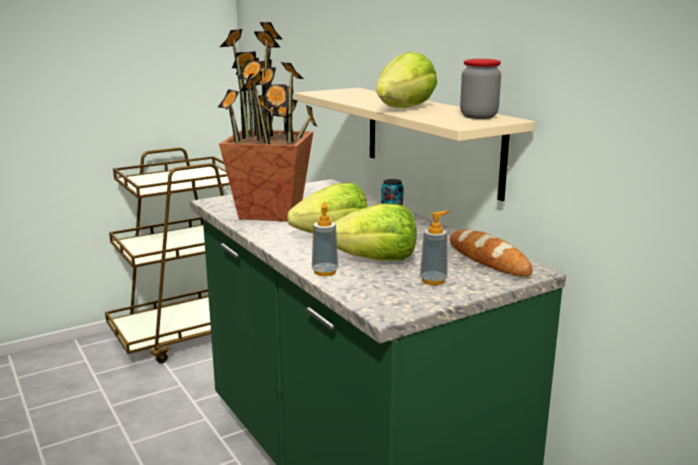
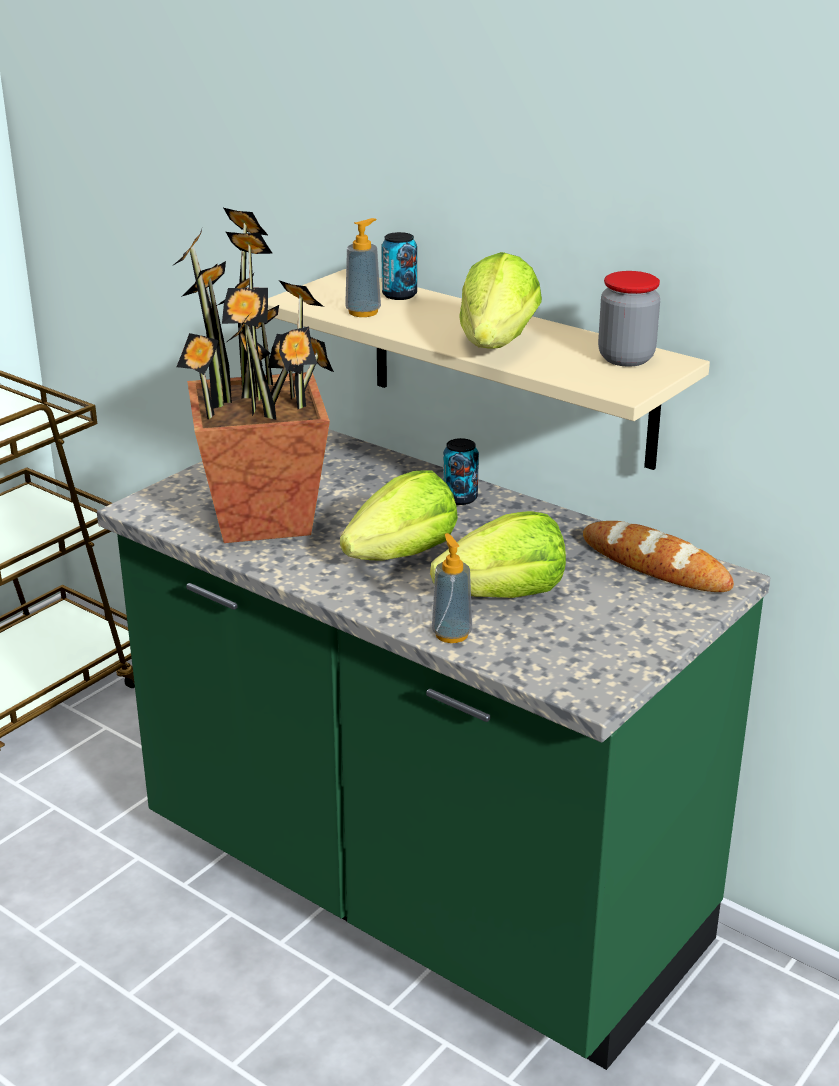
camera: 20 degrees left, 10 degrees up
soap dispenser [420,211,449,285] -> soap dispenser moved to [345,218,381,317]
none -> can [381,232,417,300]

